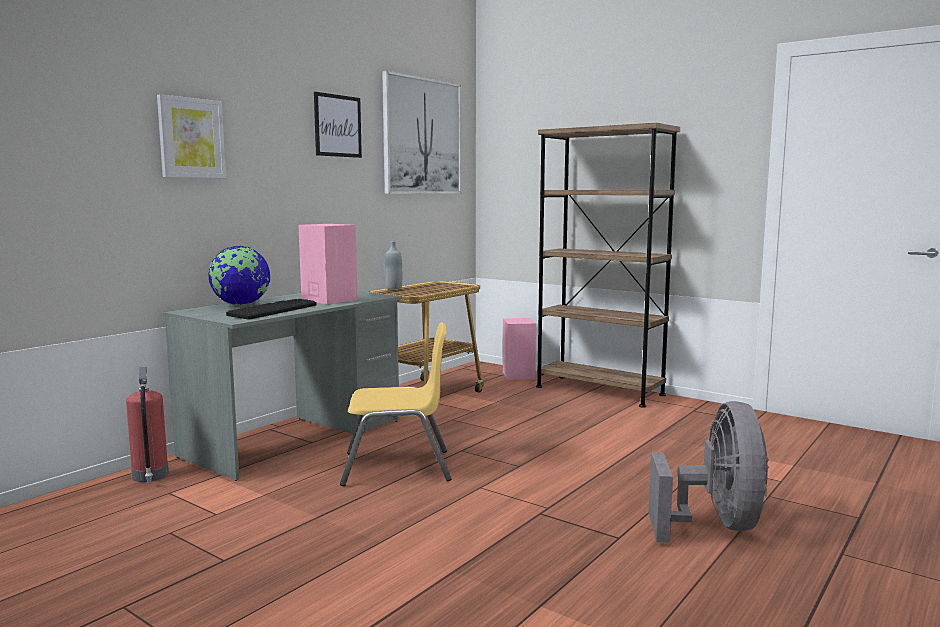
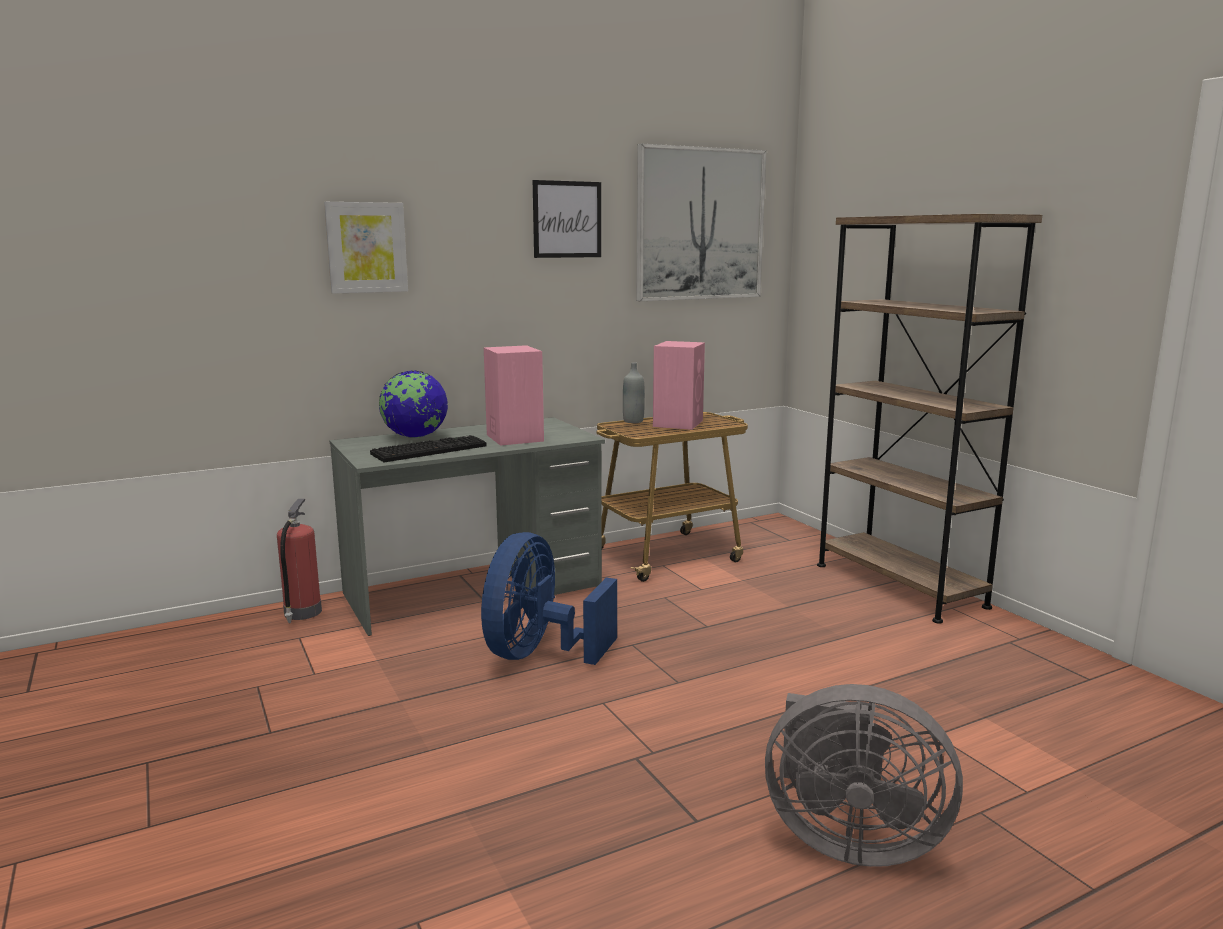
camera: 25 degrees right, 5 degrees up
yellow chair [340,322,452,486] -> blue fan [481,532,617,665]
pink speaker [503,318,536,380] -> pink speaker moved to [653,341,705,430]
grey fan [649,401,769,543] -> grey fan turned 75 degrees clockwise [765,684,963,867]

